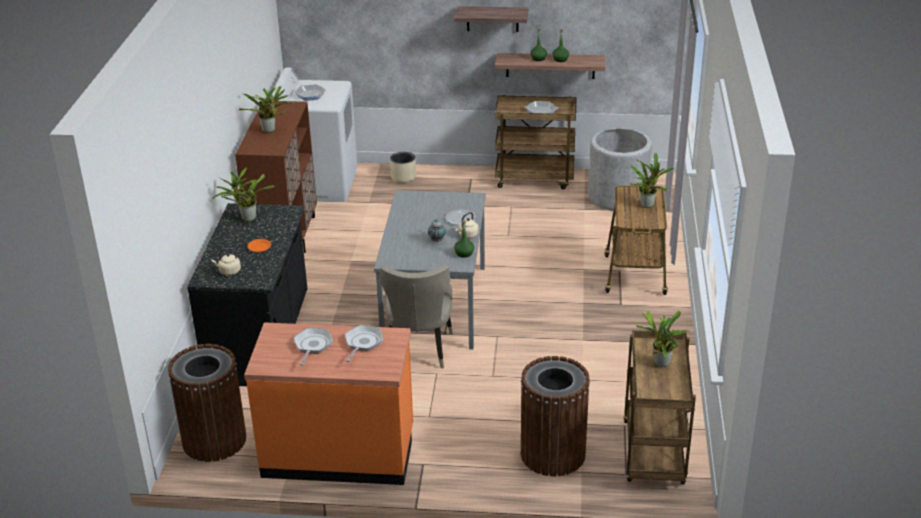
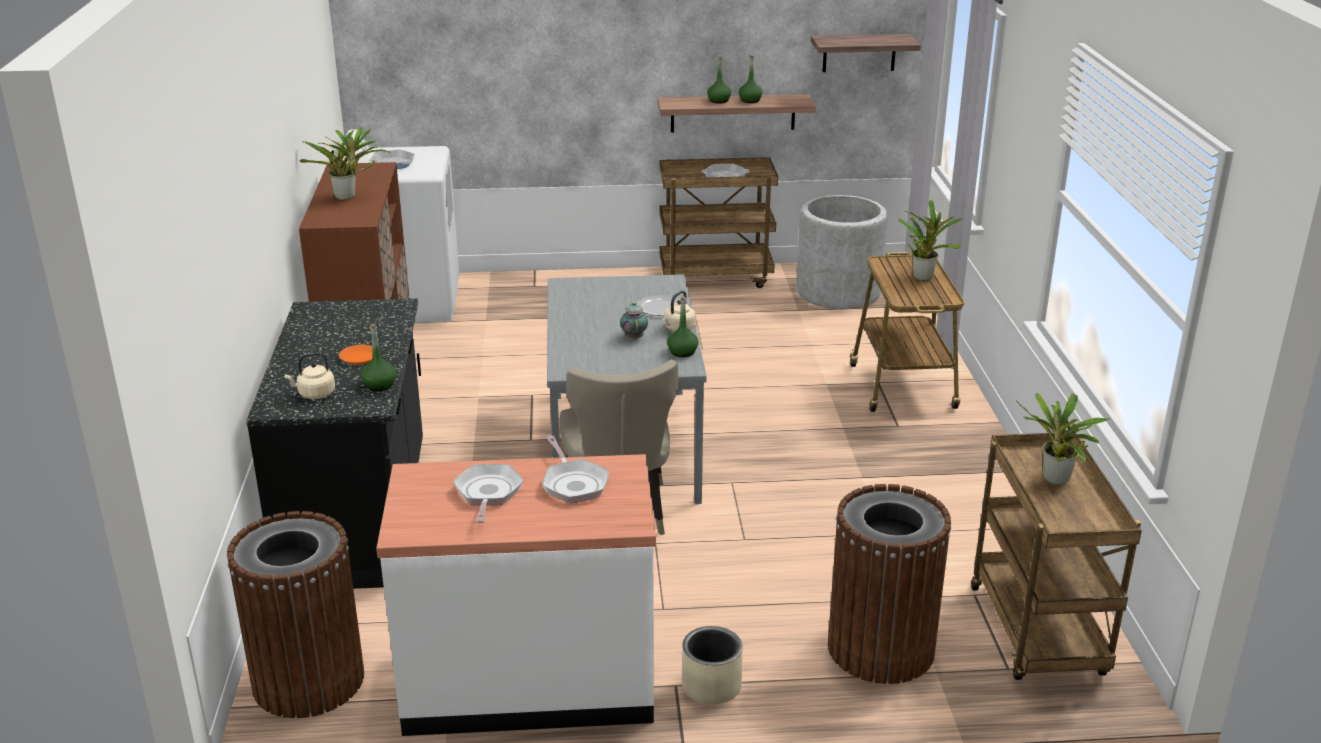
camera: 10 degrees left, 5 degrees down
potted plant [212,167,274,222] -> none
orange counter [244,322,413,485] -> white counter [376,454,656,736]
frying pan [345,325,383,362] -> frying pan turned 150 degrees clockwise [542,436,609,503]
beige planter [390,152,416,183] -> beige planter moved to [682,626,743,705]
shelf [454,6,528,32] -> shelf moved to [811,34,921,72]
none -> green bottle [361,324,397,391]

